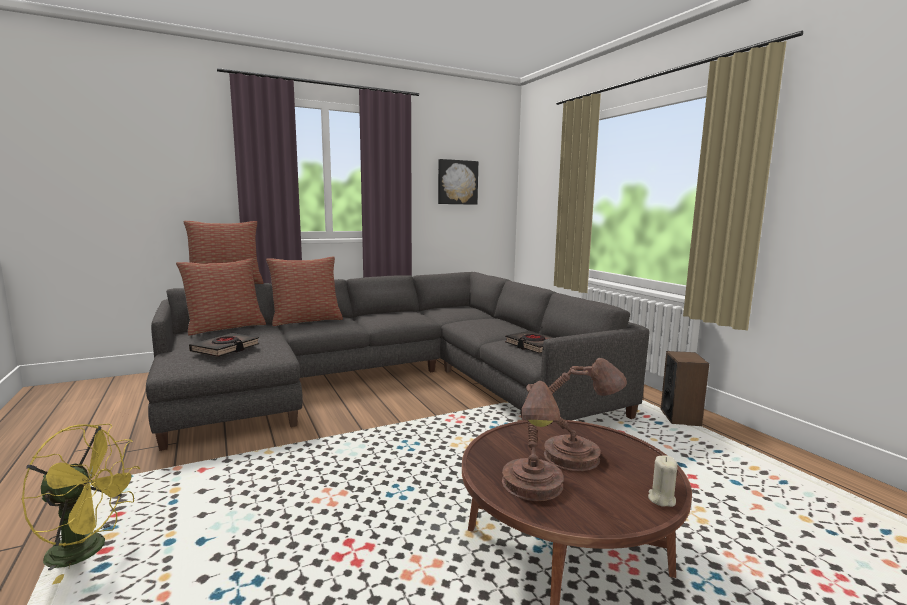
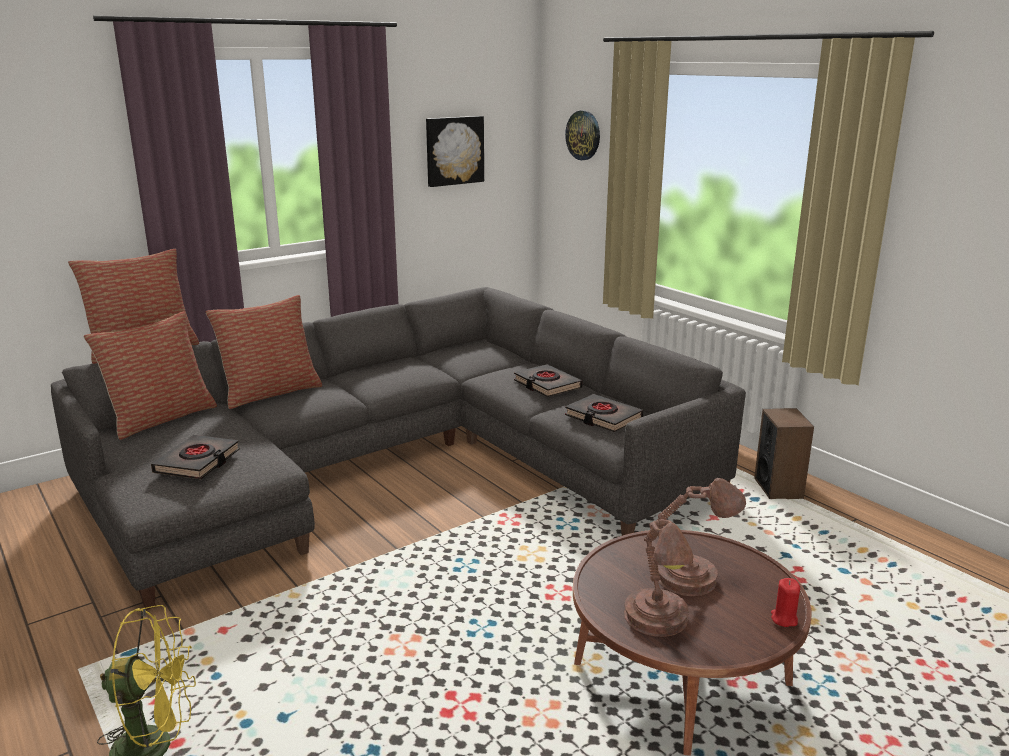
camera: 10 degrees left, 10 degrees up
beige candle [648,455,678,507] -> red candle [771,578,800,627]
none -> black book [514,364,582,397]
none -> wall clock [565,110,600,160]

